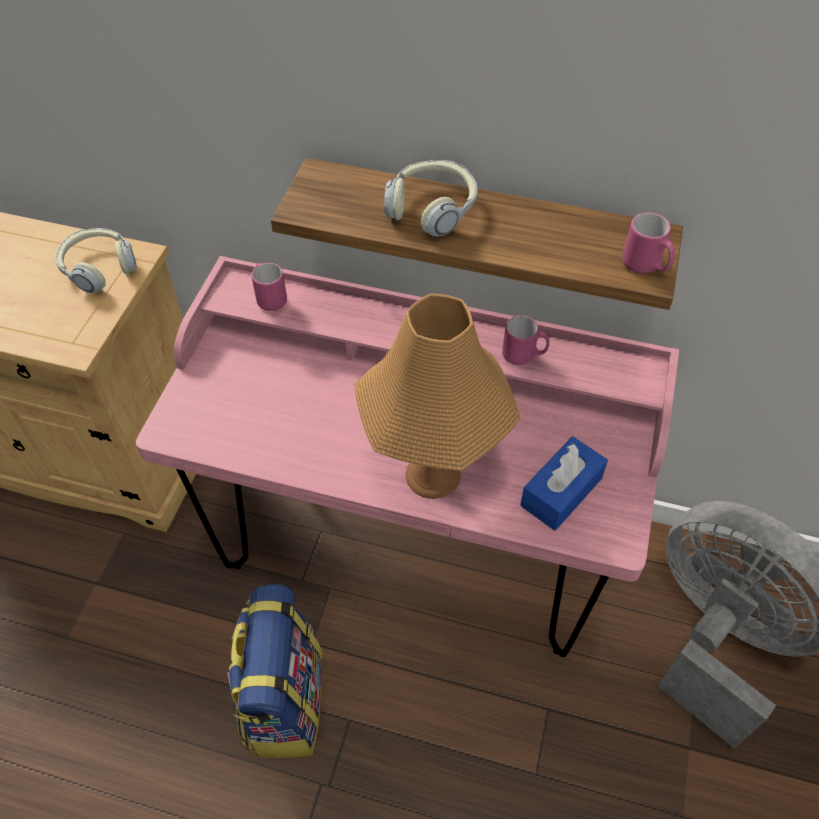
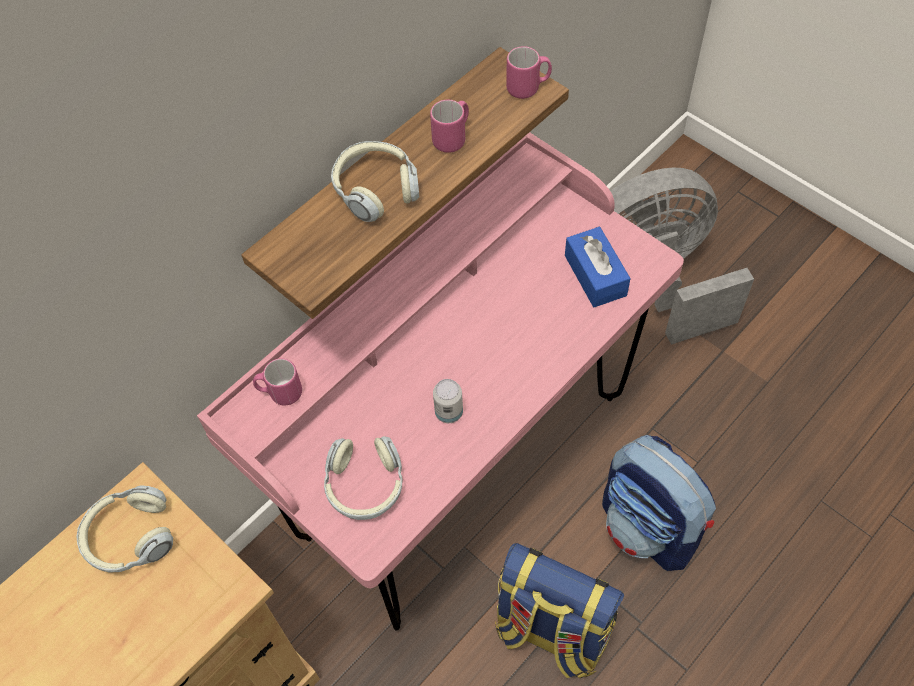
camera: 60 degrees left, 5 degrees up
orange table lamp [354,294,521,499] -> none
pink mug [502,315,550,365] -> pink mug moved to [430,100,469,153]
none -> headphones [324,436,402,520]
none -> can [433,379,463,423]
none -> backpack [602,435,716,571]

